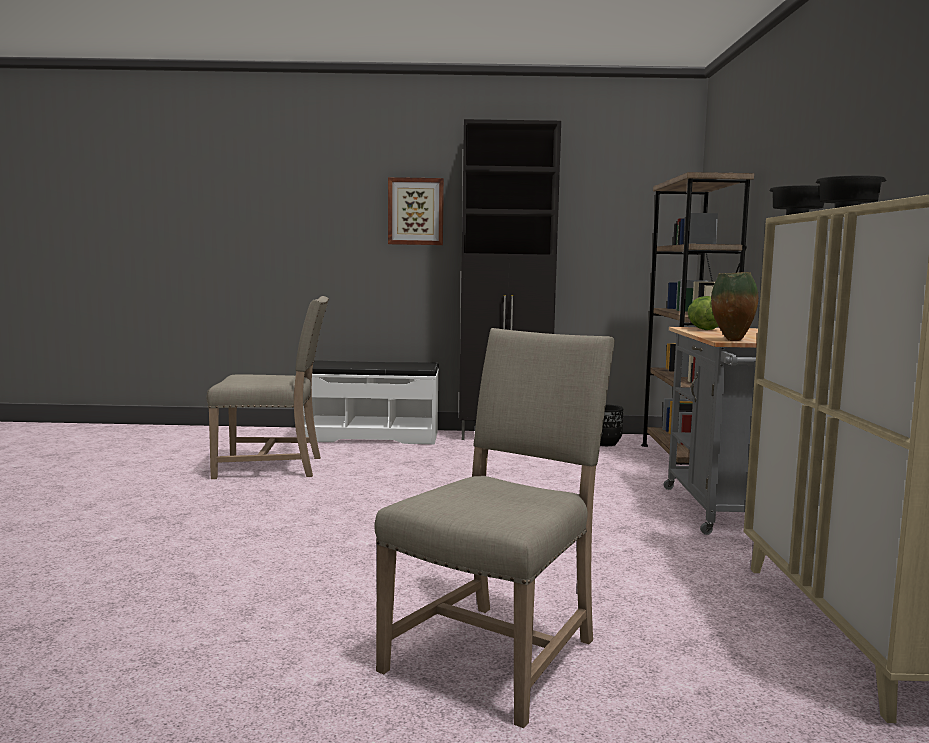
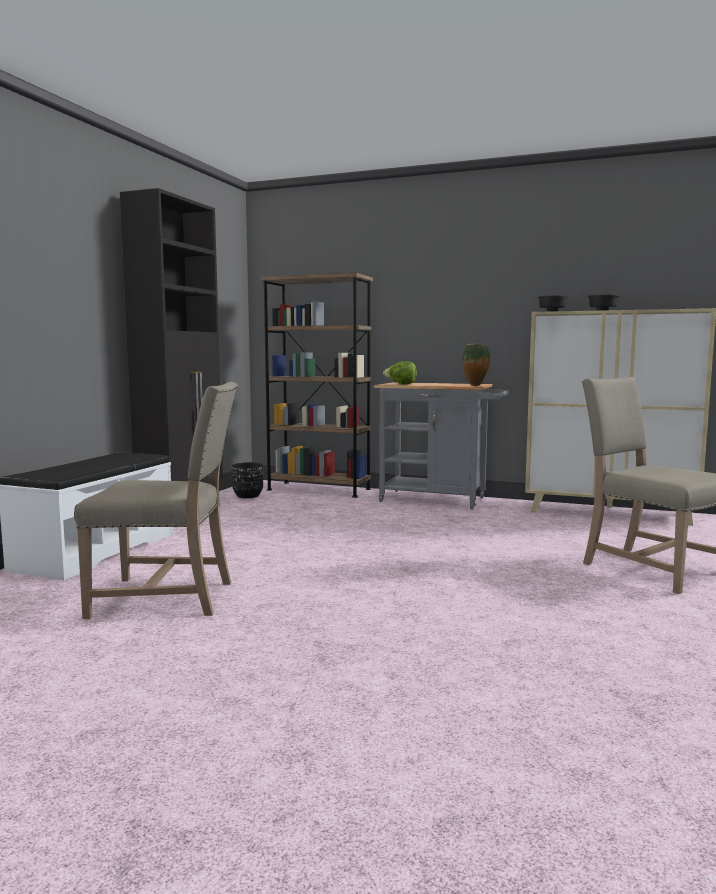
camera: 70 degrees left, 0 degrees up
beige chair [206,296,329,479] -> beige chair turned 75 degrees clockwise [74,382,238,619]
picture [388,177,444,245] -> none

